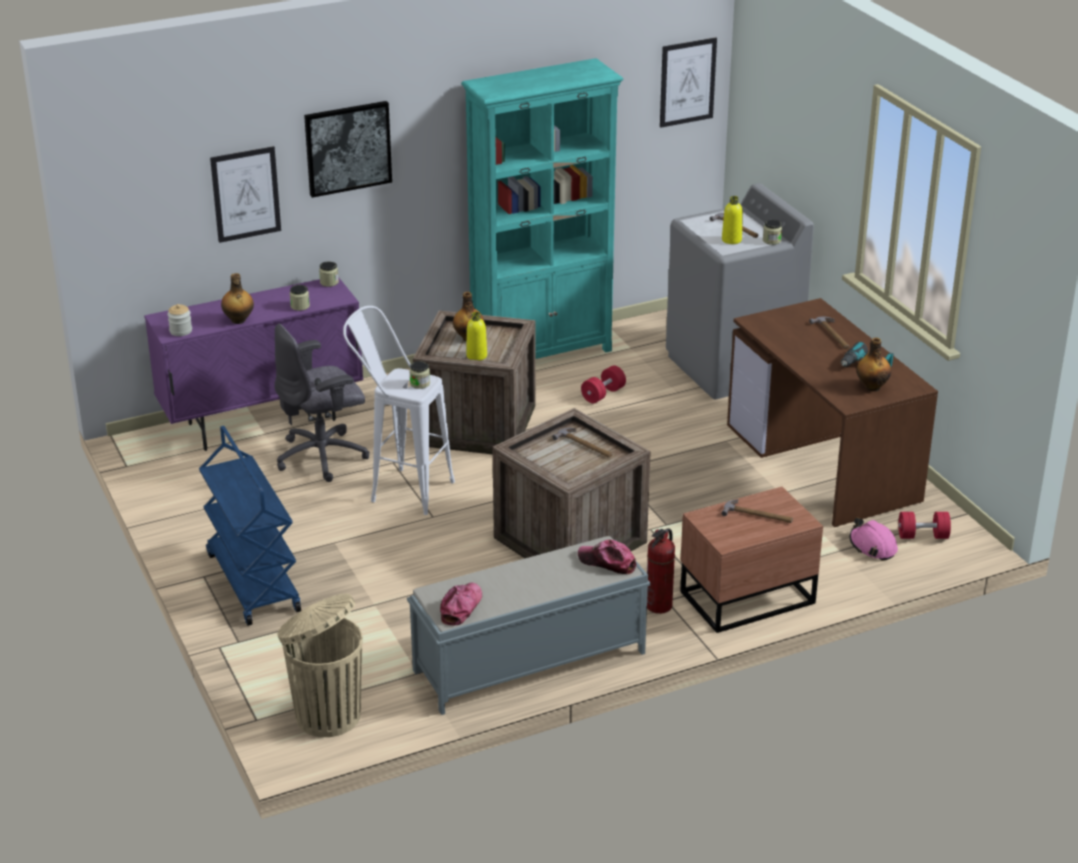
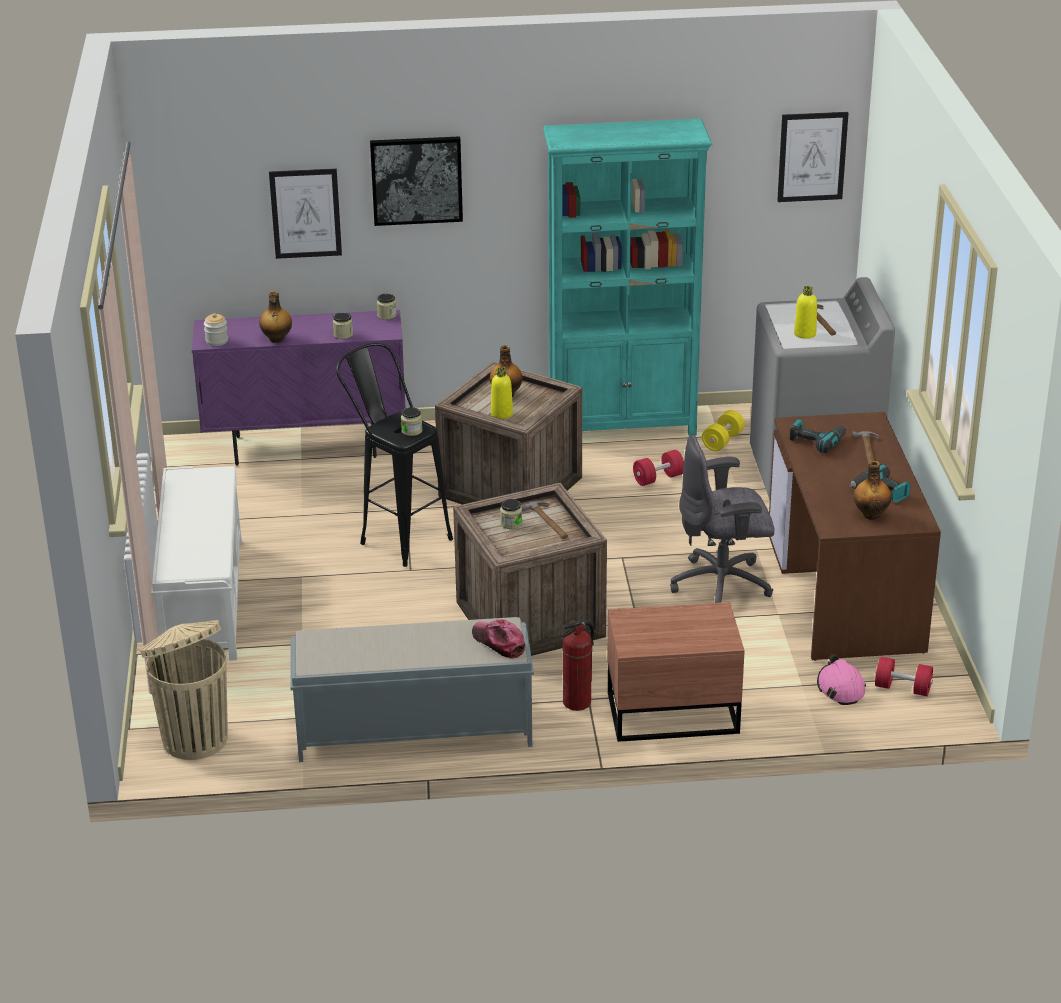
camera: 20 degrees right, 0 degrees up
blue cart [199,426,301,626] -> white bench [151,466,242,661]
grey office chair [275,324,370,482] -> grey office chair moved to [670,435,774,603]
white stool [343,306,455,515] -> black stool [336,343,453,567]
cap [440,583,482,625] -> none
hammer [721,499,793,523] -> none
jar [763,220,782,245] -> jar moved to [500,499,522,529]
none -> yellow dumbbell [702,410,745,451]
none -> power drill [790,419,846,453]

